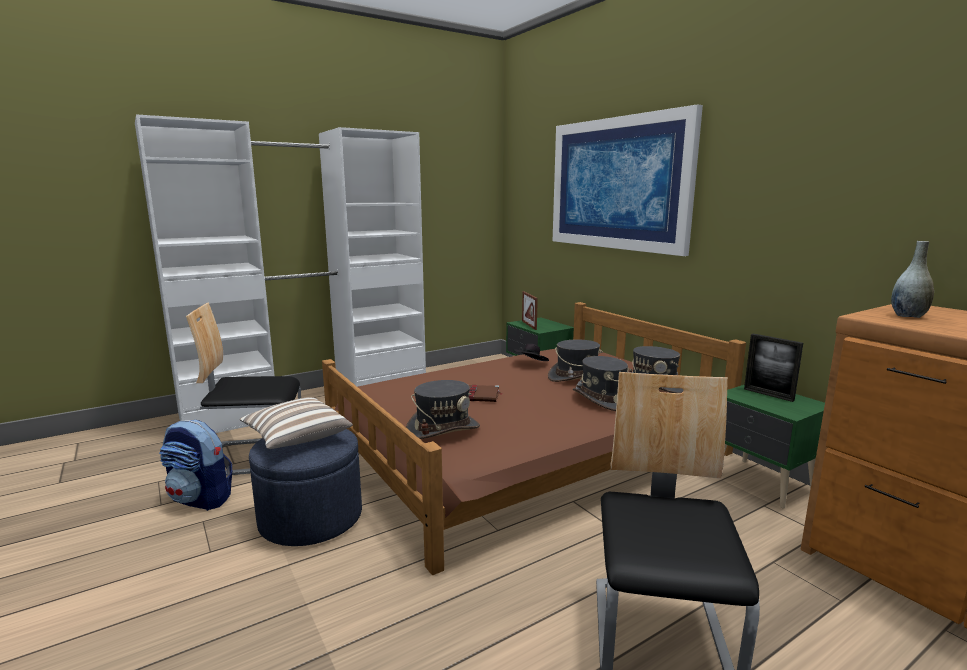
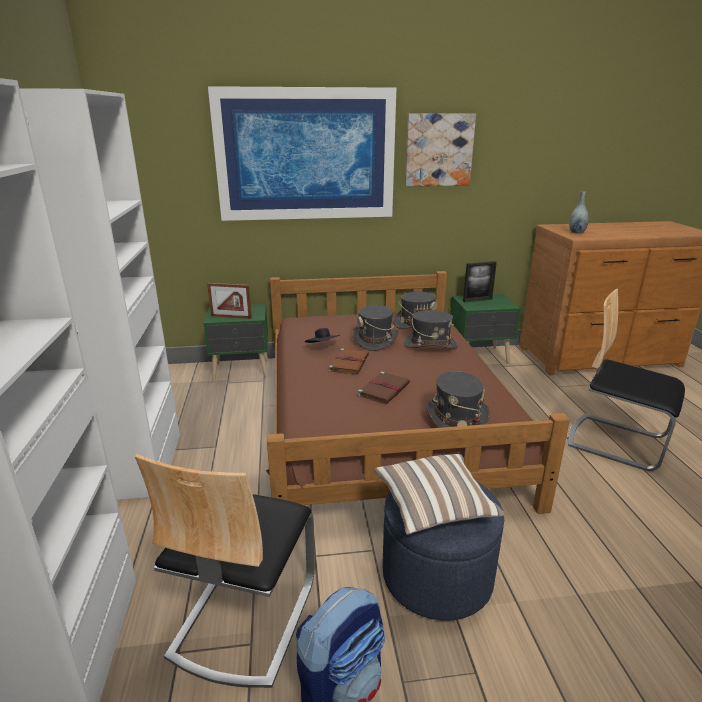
camera: 65 degrees left, 10 degrees up
none -> brown book [329,348,369,375]
none -> picture [405,113,476,187]

